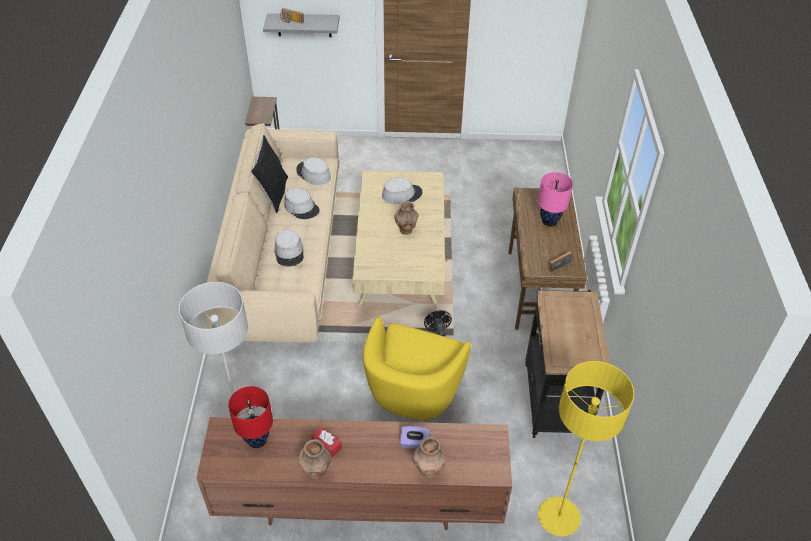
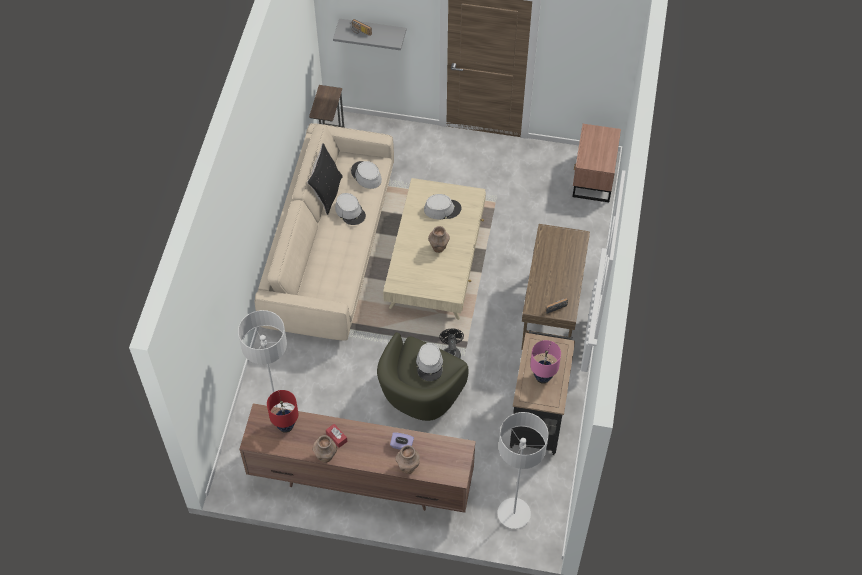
camera: 10 degrees right, 10 degrees up
grey hat [274,229,304,266] -> grey hat moved to [416,343,443,381]
yellow armchair [363,317,471,420] -> green armchair [377,332,468,421]
pink table lamp [538,172,573,226] -> pink table lamp moved to [530,340,561,384]
yellow floor lamp [538,361,634,536] -> grey floor lamp [498,412,548,529]
none -> brown nightstand [573,124,621,202]

